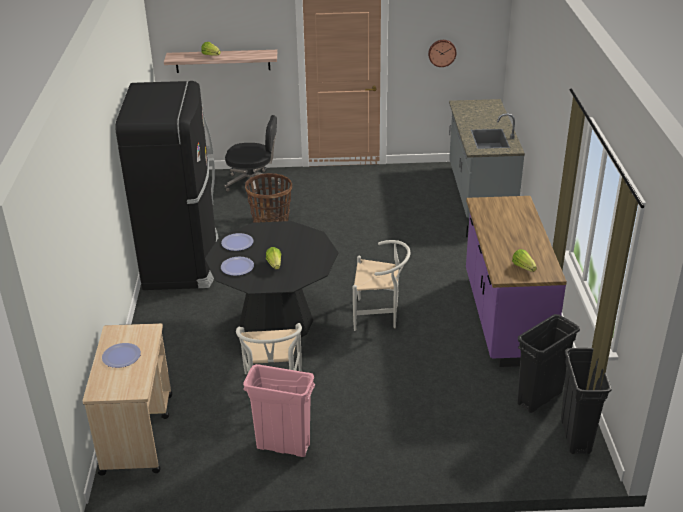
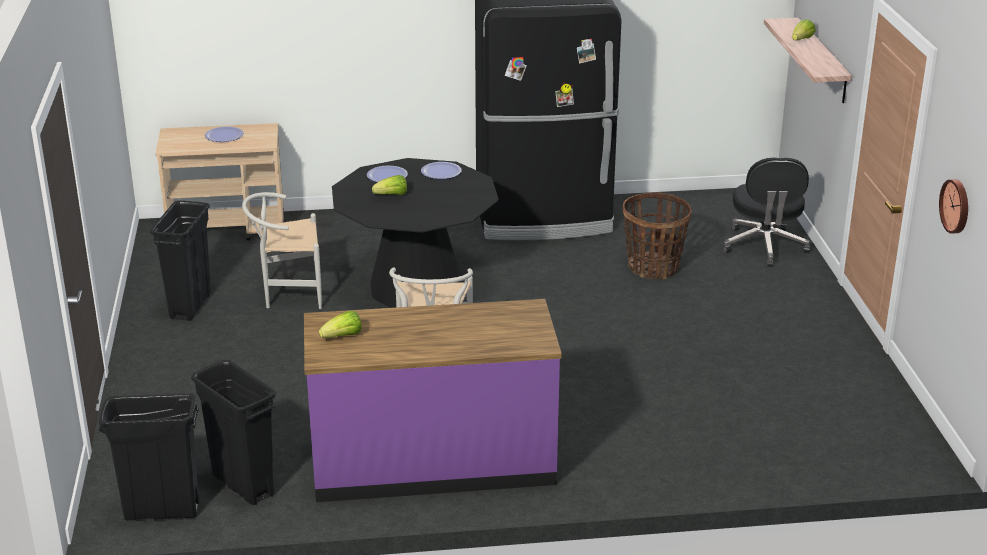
camera: 85 degrees right, 5 degrees down
pink trash can [243,364,315,457] -> black trash can [150,201,211,321]
grey counter [449,99,525,218] -> none

